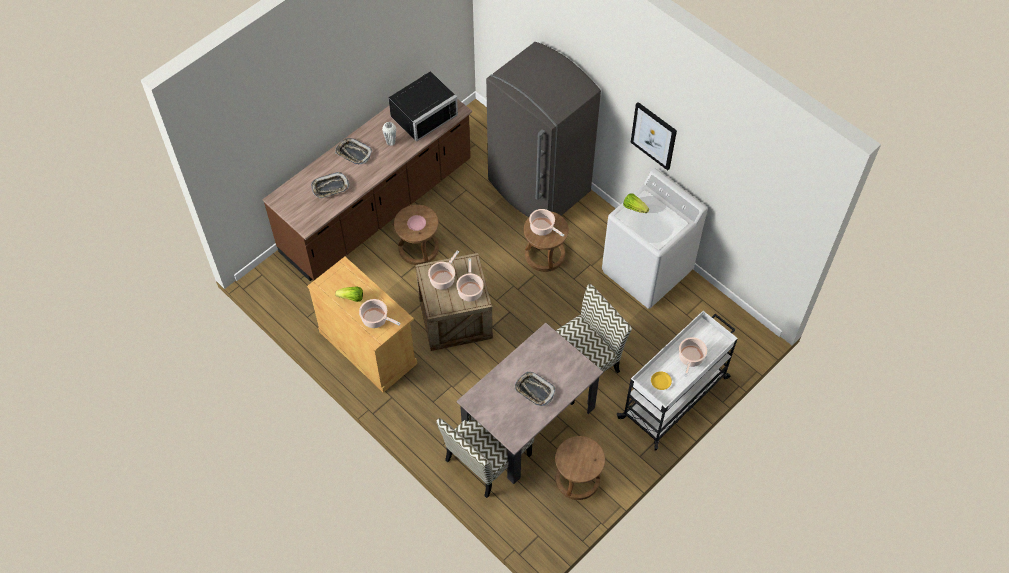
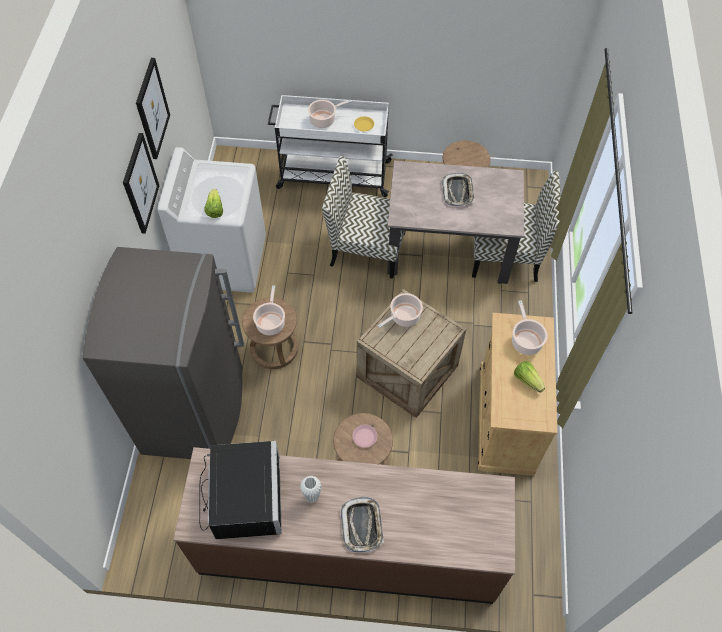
camera: 130 degrees left, 0 degrees up
tray [311,172,350,198] -> none
black microwave [388,71,458,142] -> black microwave turned 75 degrees clockwise [199,441,282,539]
cooking pot [428,250,459,290] -> none
none -> picture [136,58,170,159]

